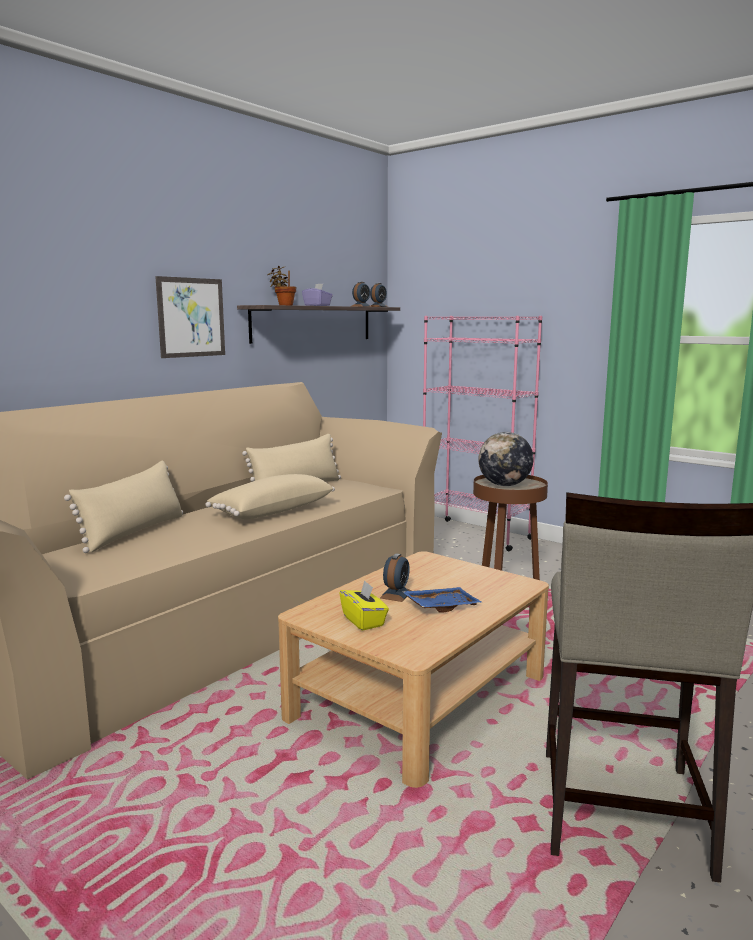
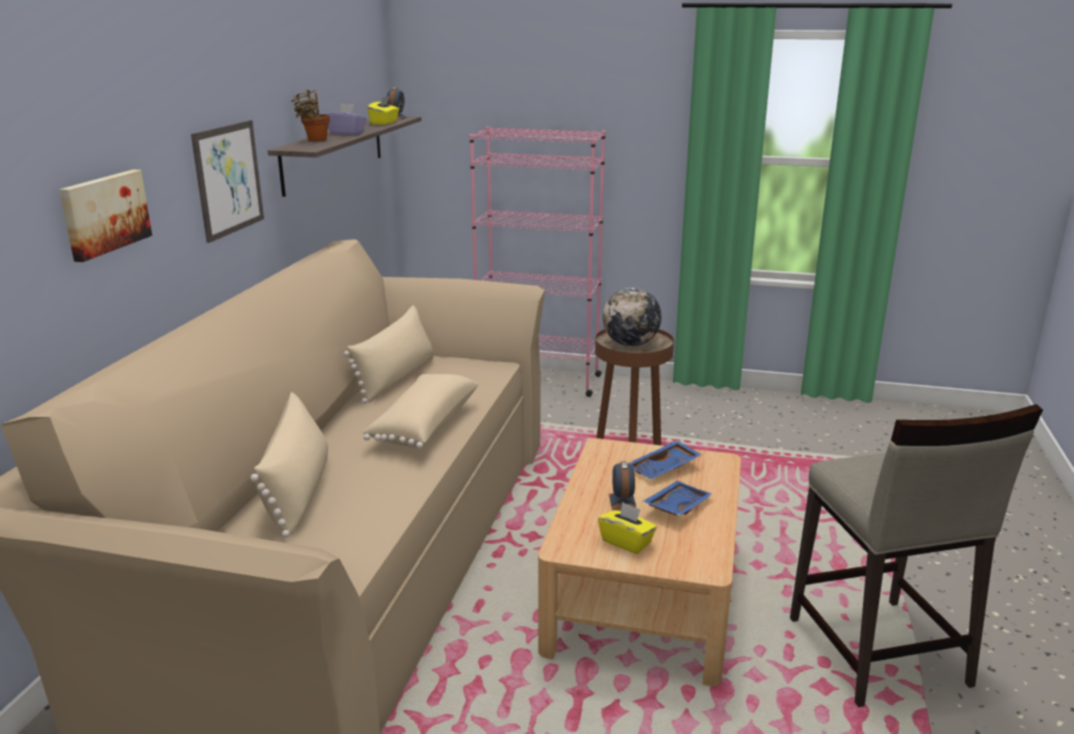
camera: 25 degrees left, 10 degrees up
alarm clock [351,282,372,307] -> yellow tissue box [367,96,399,125]
none -> picture [59,170,152,262]
none -> blue tray [628,440,702,479]

